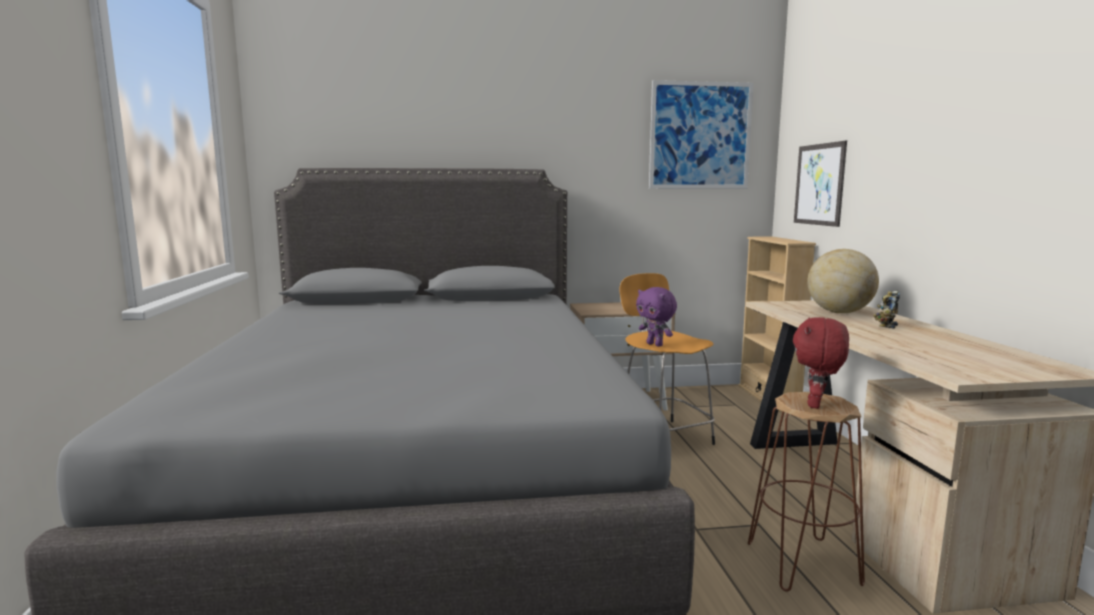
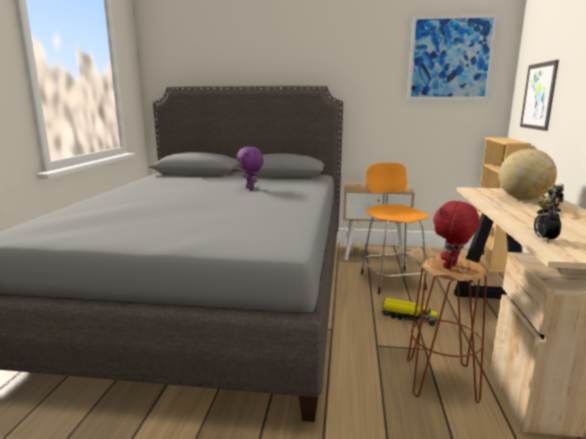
camera: 15 degrees right, 5 degrees up
purple plush toy [636,287,677,347] -> purple plush toy moved to [237,147,263,190]
none -> toy truck [381,298,438,326]
none -> alarm clock [534,205,561,242]

